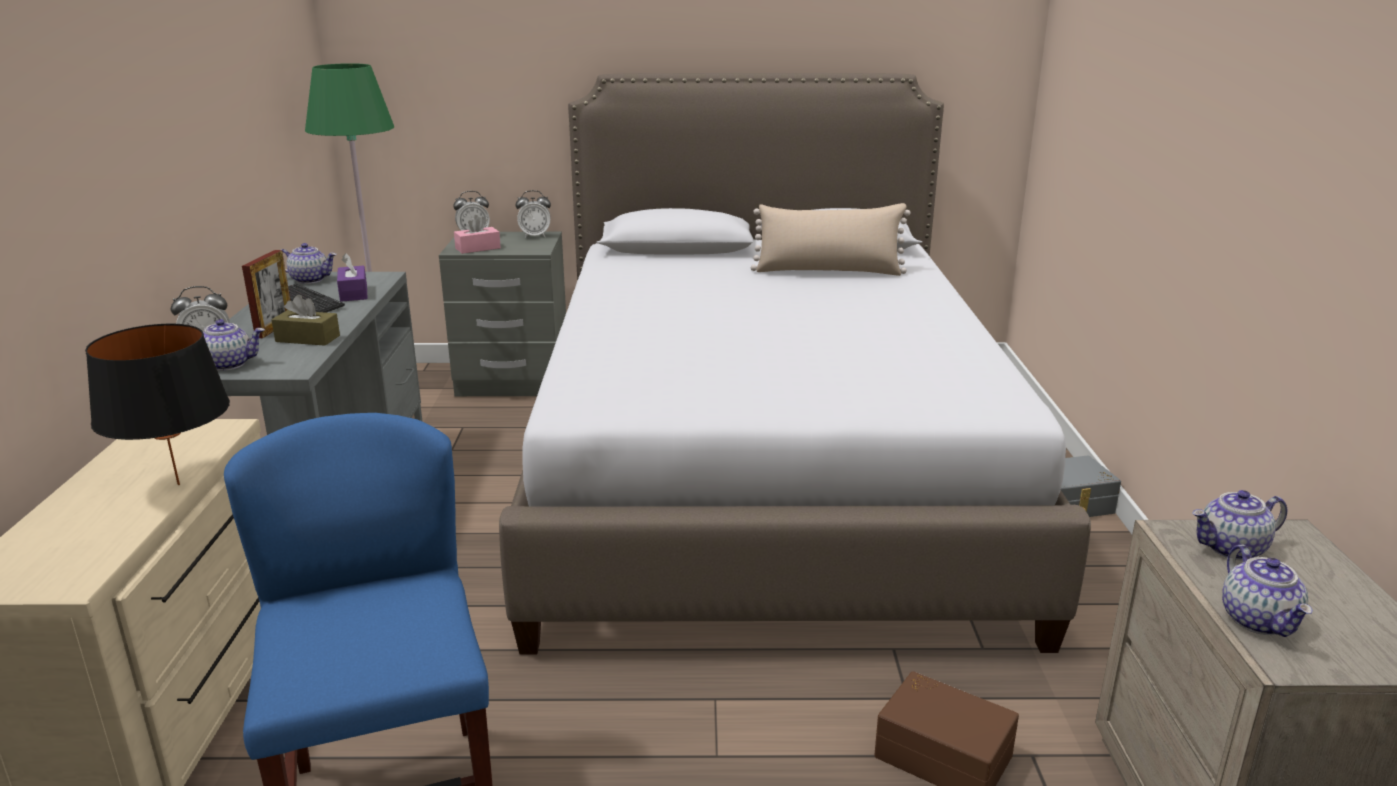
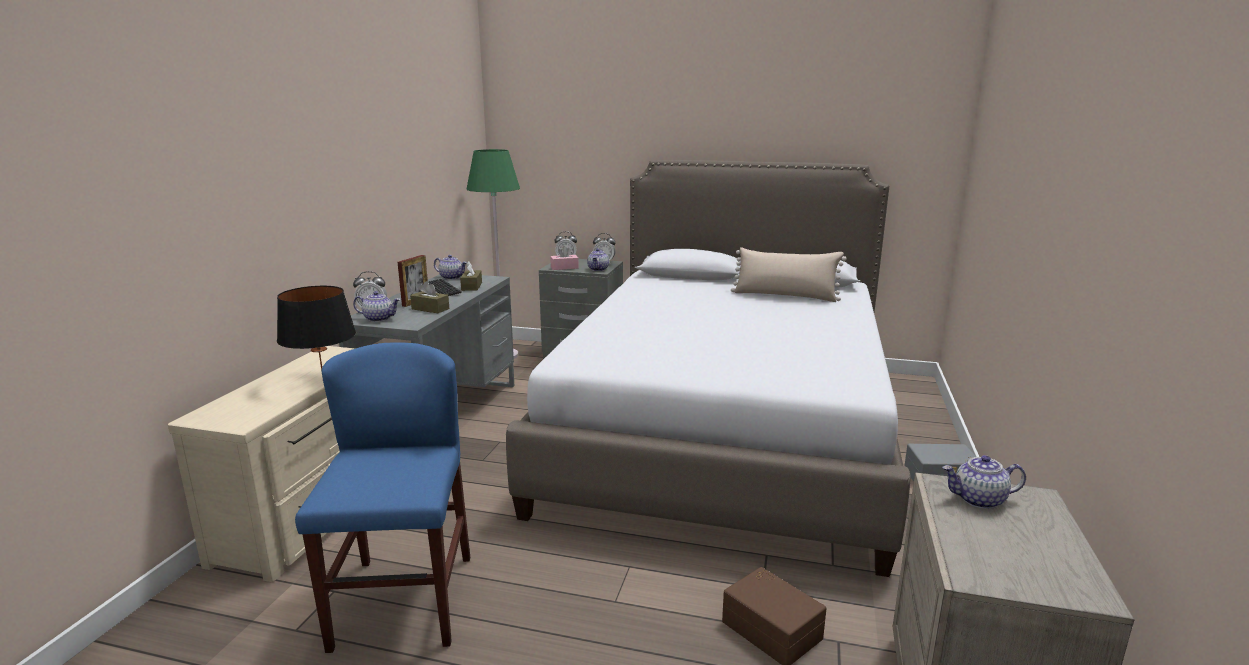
camera: 15 degrees right, 5 degrees down
purple tissue box [337,253,368,302] -> brown tissue box [460,262,482,291]
teapot [1222,545,1313,637] -> teapot moved to [587,248,609,271]

